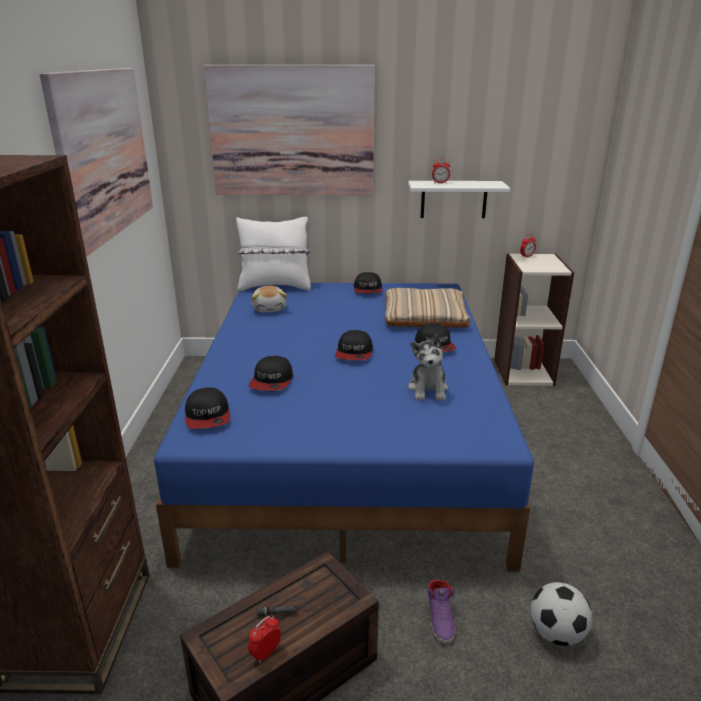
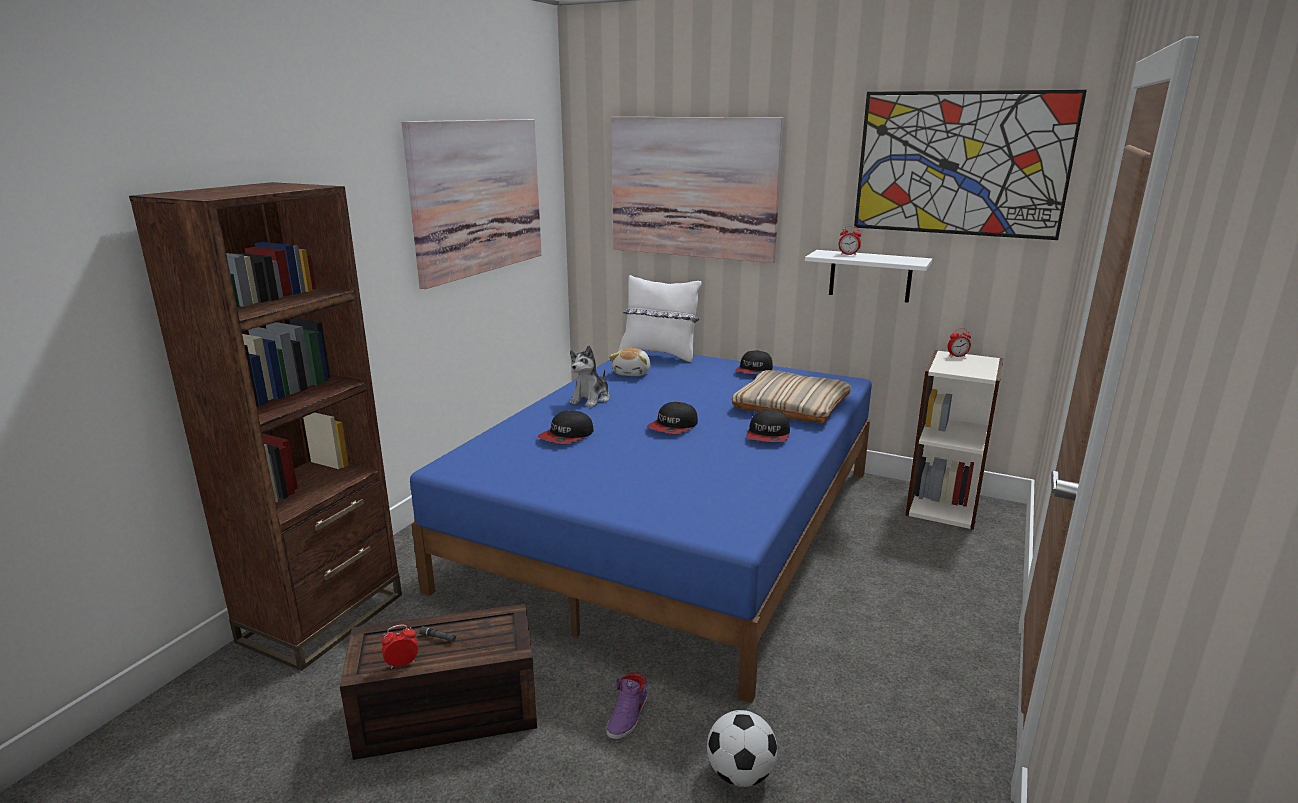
camera: 25 degrees right, 5 degrees down
cap [185,388,230,429] -> none
plush toy [408,334,448,400] -> plush toy moved to [570,346,610,408]
none -> picture [854,90,1087,240]

